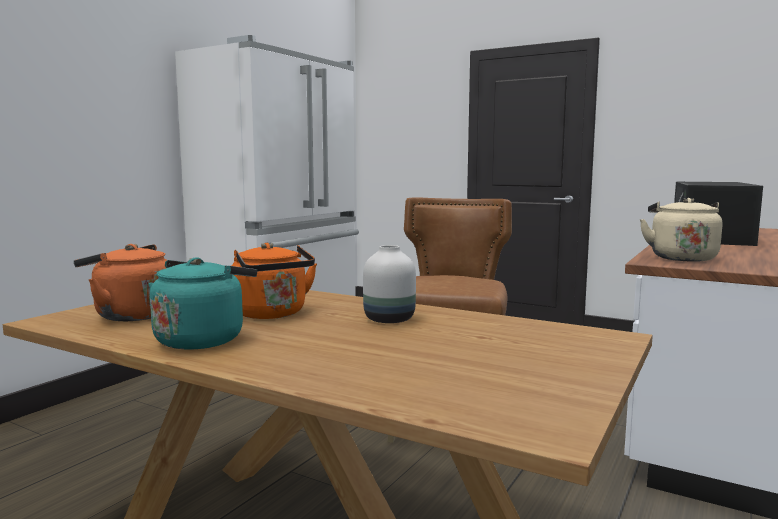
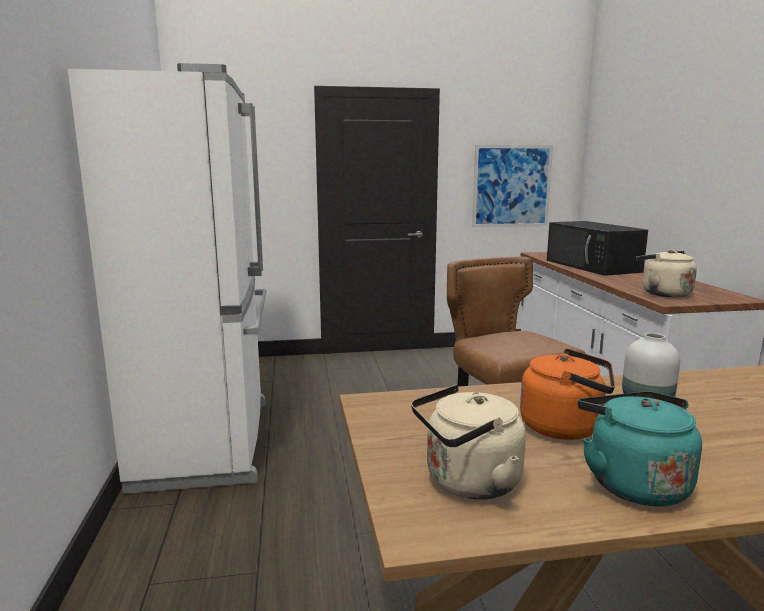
camera: 40 degrees left, 5 degrees up
orange kettle [74,244,167,321] -> beige kettle [411,385,526,500]
none -> picture [472,145,553,227]

